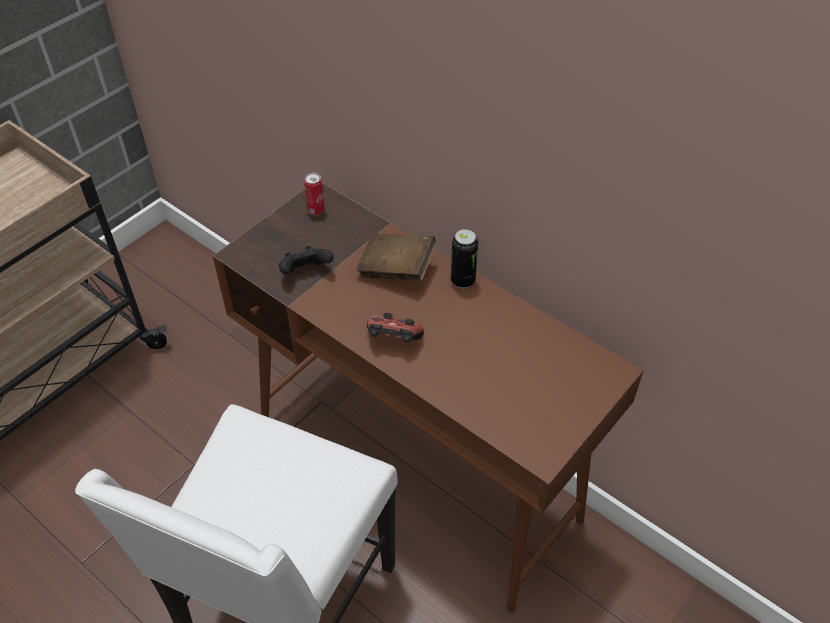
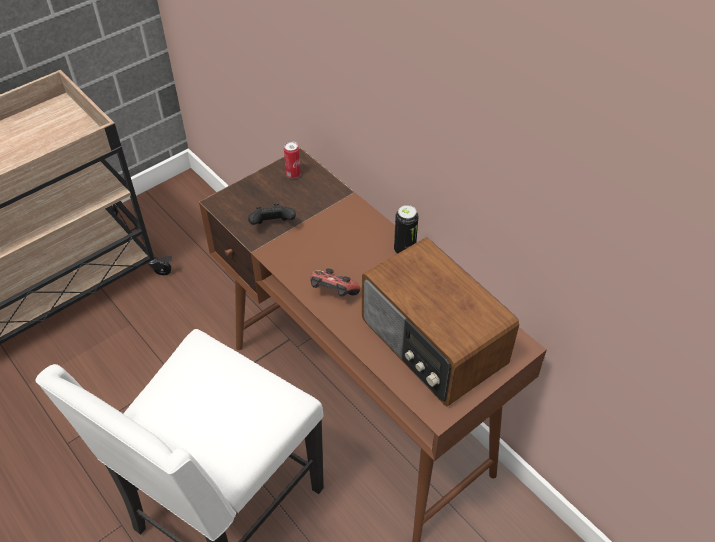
camera: 10 degrees right, 0 degrees up
brown book [356,233,436,281] -> none
none -> radio [362,238,519,406]

